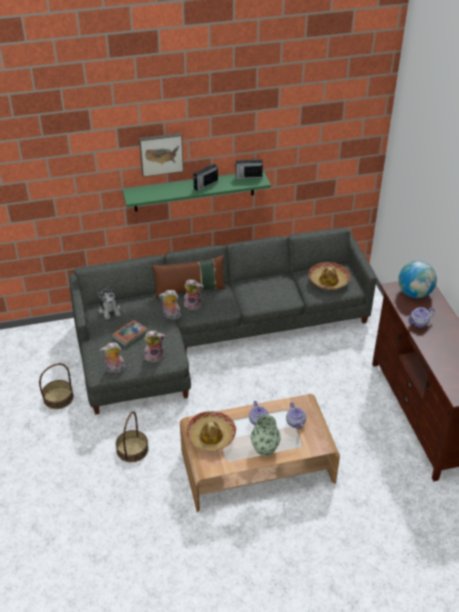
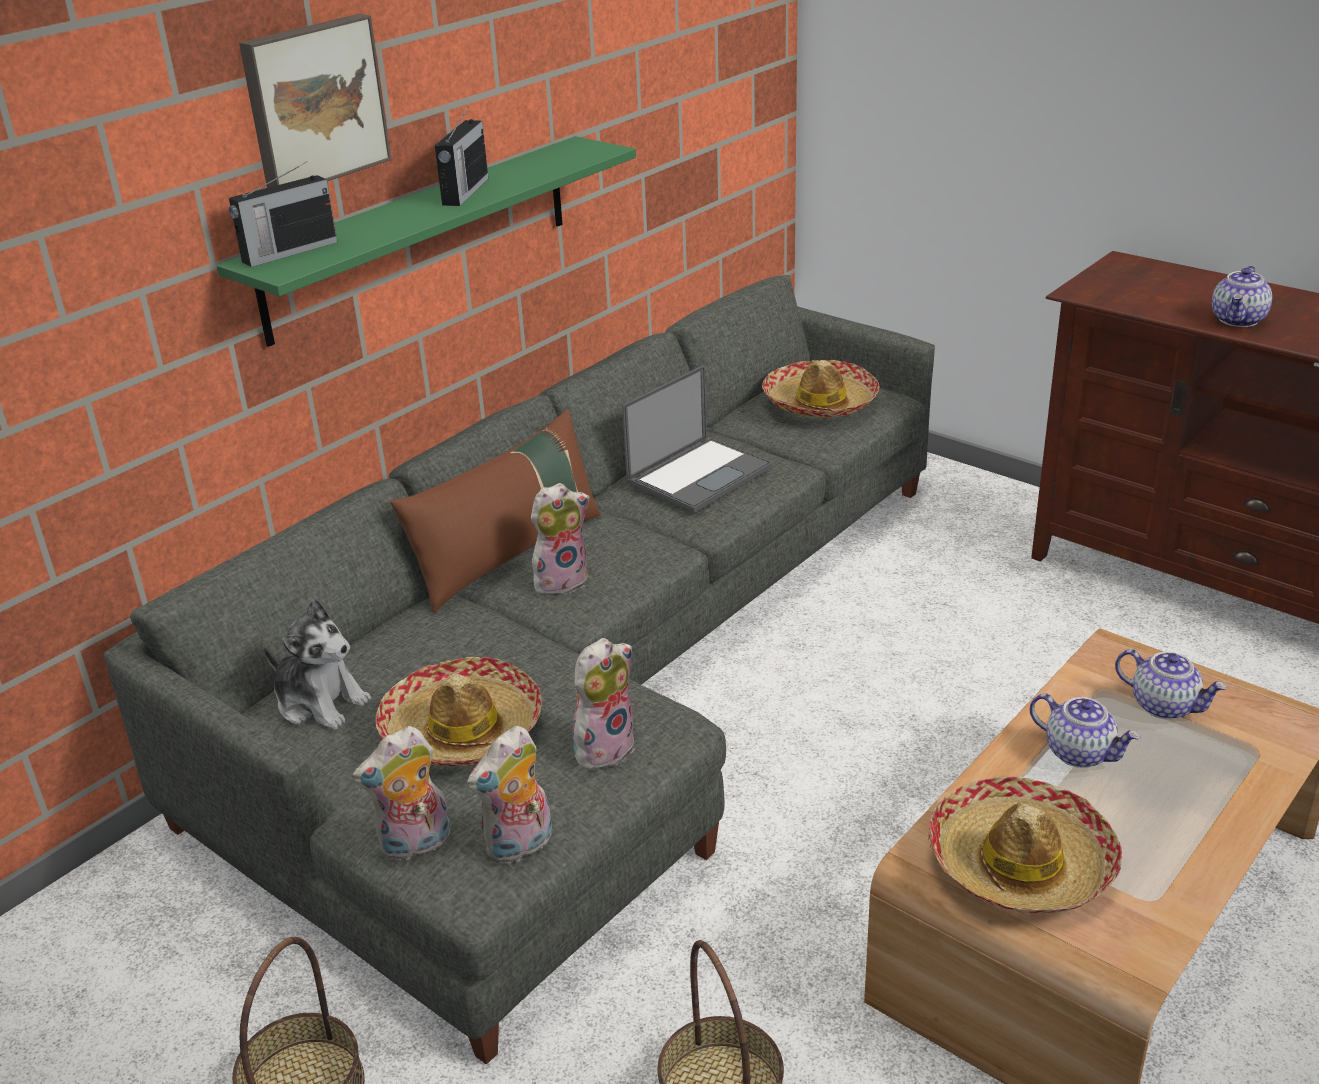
camera: 35 degrees left, 10 degrees down
book [111,320,147,347] -> hat [376,657,542,766]
plush toy [159,290,181,319] -> plush toy moved to [352,726,450,862]
radio [235,157,263,179] -> radio moved to [229,162,338,267]
vase [251,415,281,456] -> none
globe [398,261,437,298] -> none
none -> laptop [622,365,773,513]

